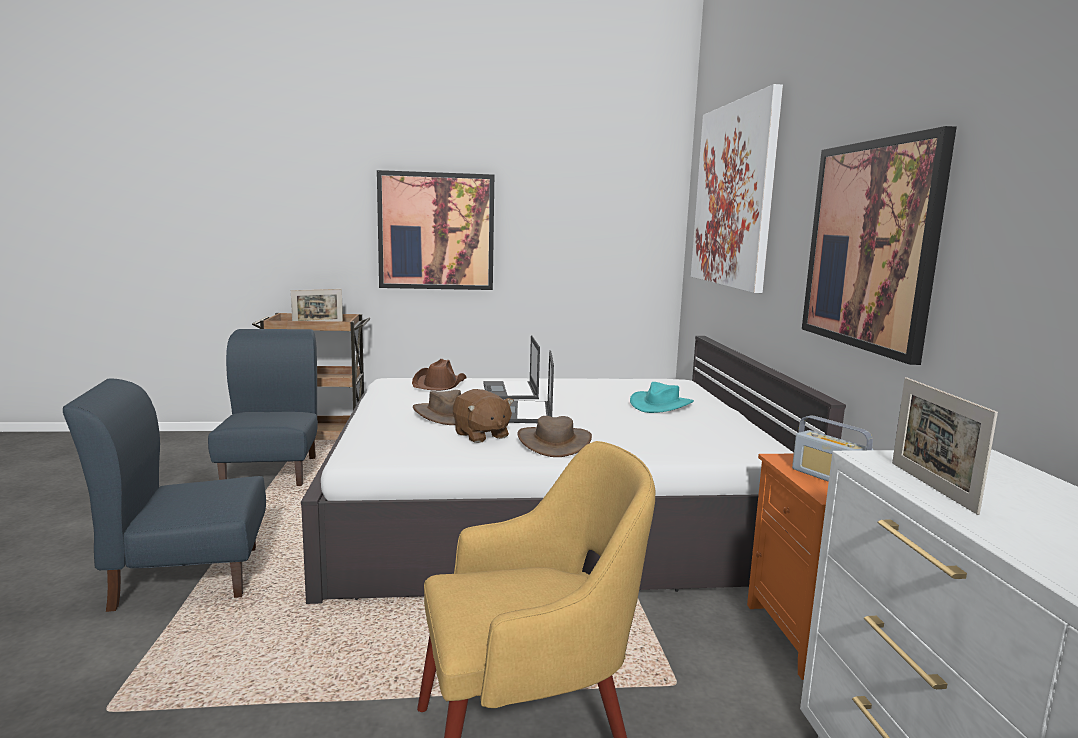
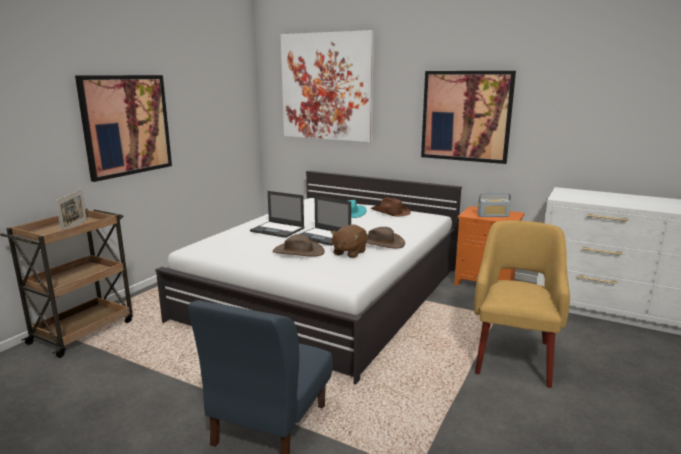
camera: 55 degrees left, 5 degrees up
blue chair [208,329,318,486] -> none
brown hat [412,359,466,391] -> brown hat moved to [371,198,411,217]
brown plush toy [453,389,514,443] -> brown plush toy turned 120 degrees clockwise [331,225,367,258]
picture frame [892,377,998,515] -> none

